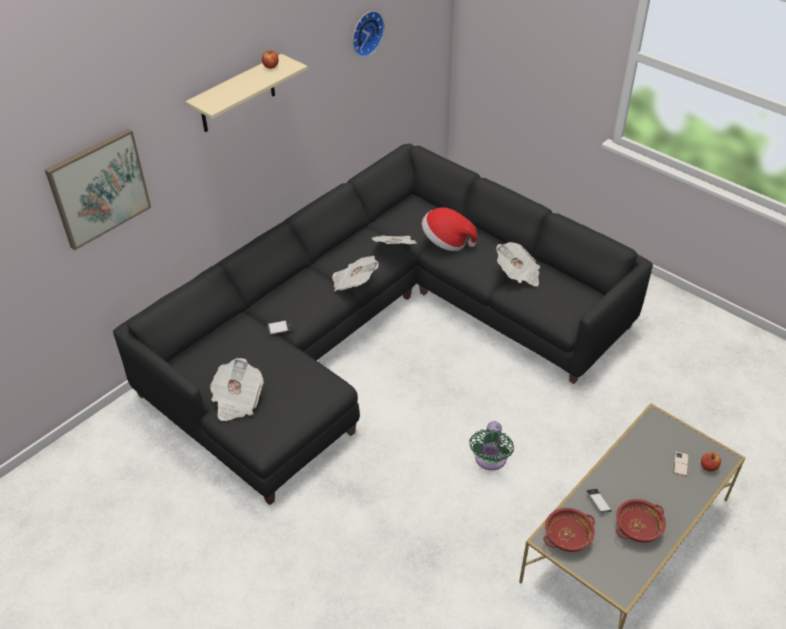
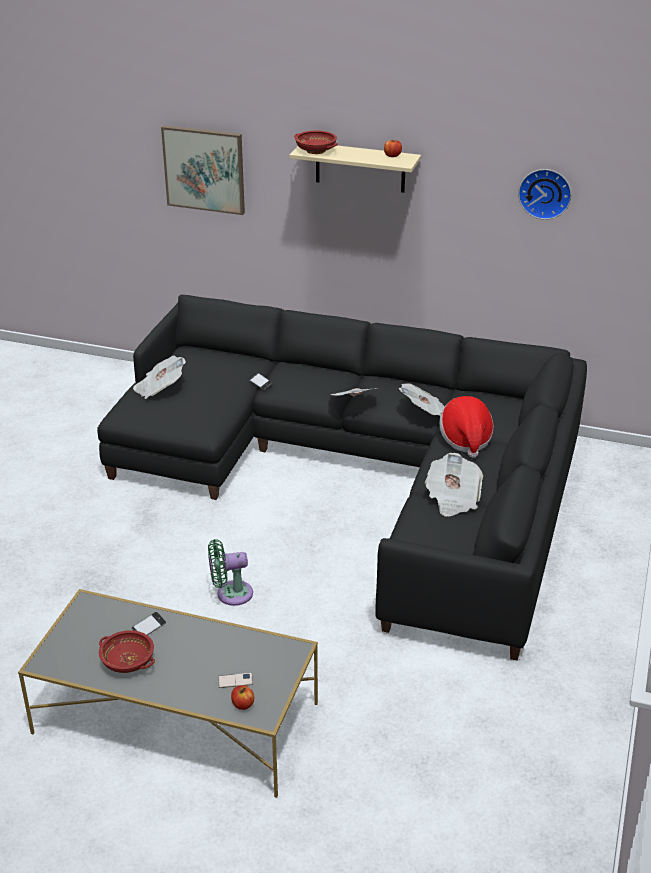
camera: 65 degrees right, 10 degrees down
red bowl [543,508,595,552] -> red bowl moved to [294,131,338,154]

